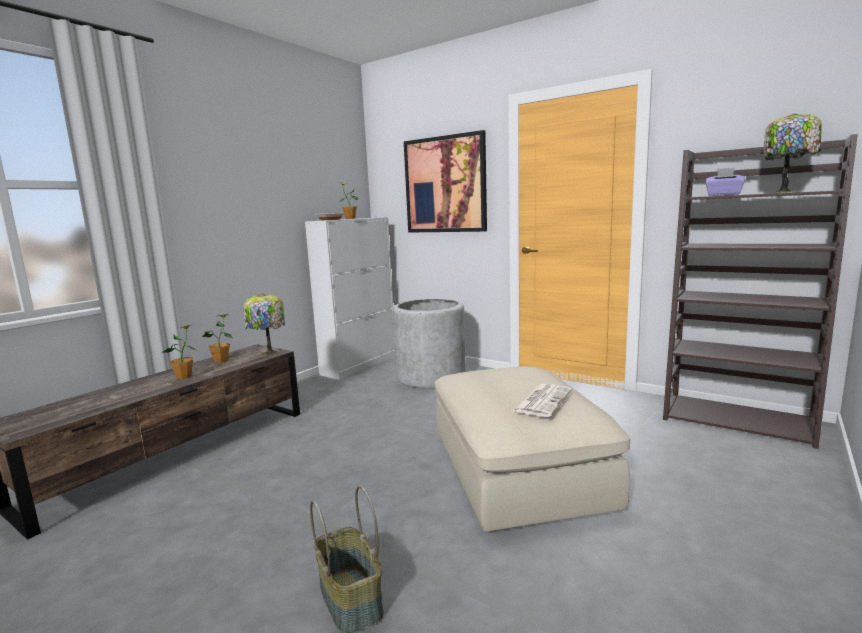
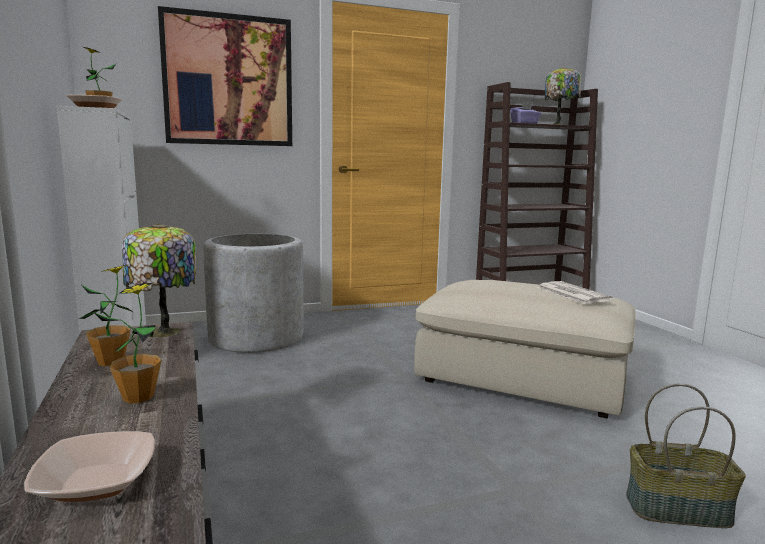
camera: 55 degrees left, 0 degrees up
none -> bowl [24,431,155,502]

